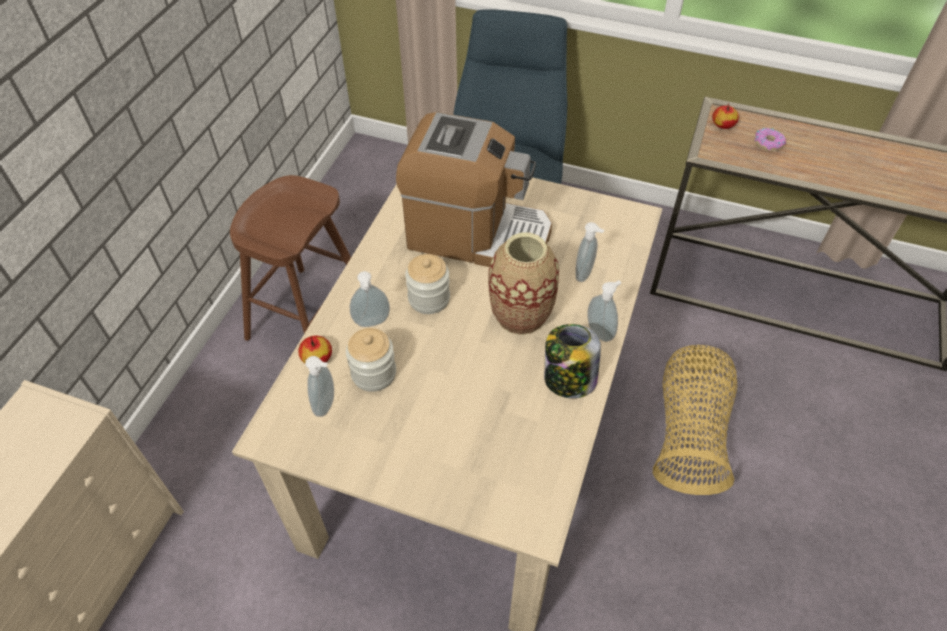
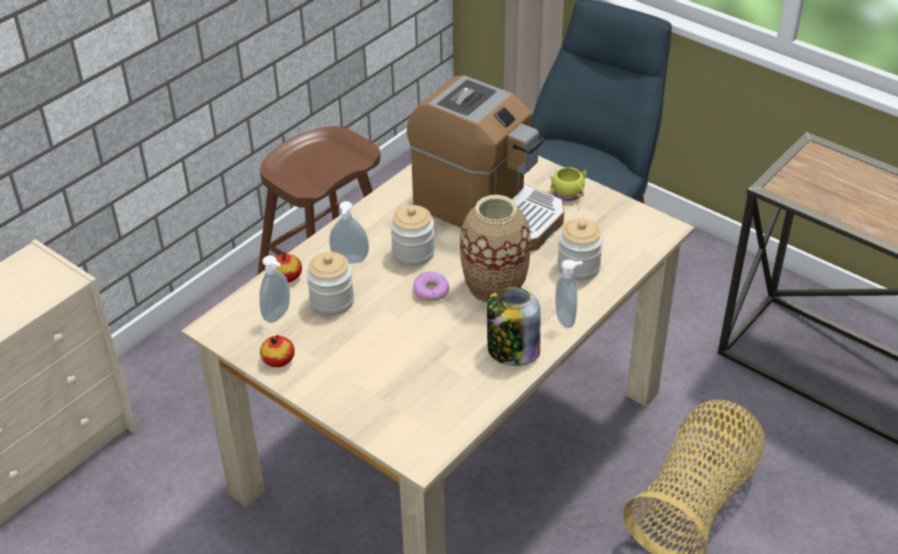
camera: 20 degrees right, 10 degrees down
soap dispenser [575,222,604,282] -> jar [557,219,603,281]
apple [712,103,739,129] -> apple moved to [260,334,295,367]
donut [754,128,786,152] -> donut moved to [413,272,449,302]
none -> yellow mug [550,167,587,201]

